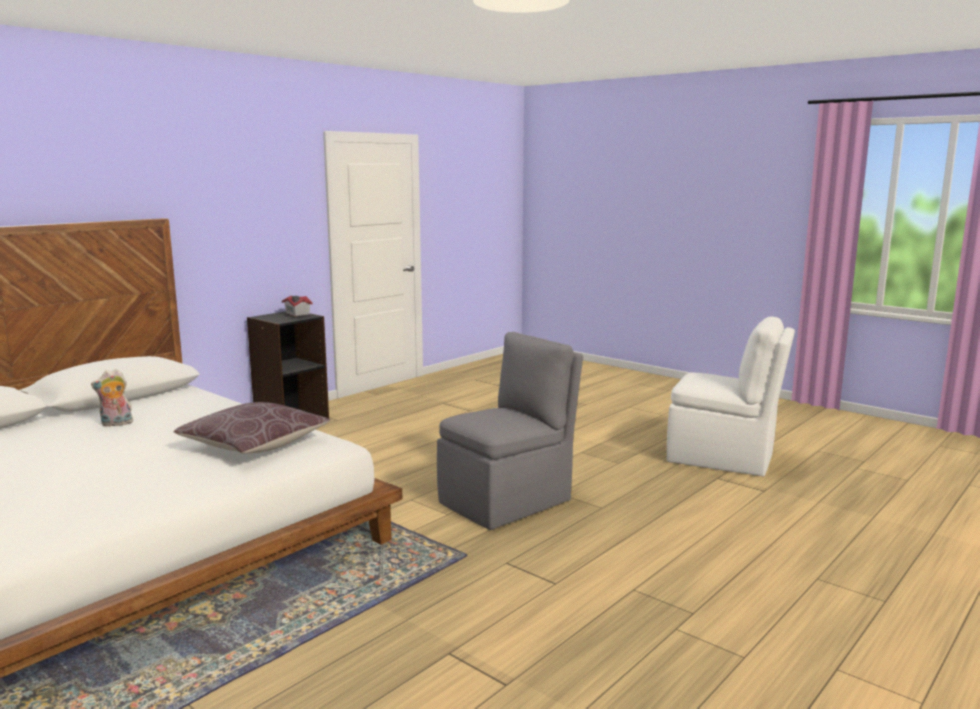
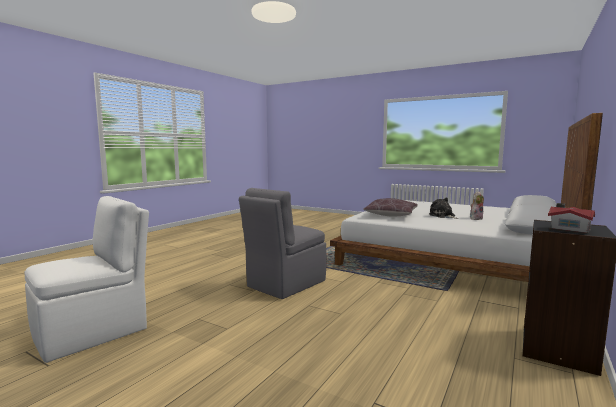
camera: 170 degrees right, 5 degrees down
white chair [667,316,795,477] -> white chair turned 120 degrees clockwise [24,196,149,363]
none -> plush toy [429,198,458,219]

